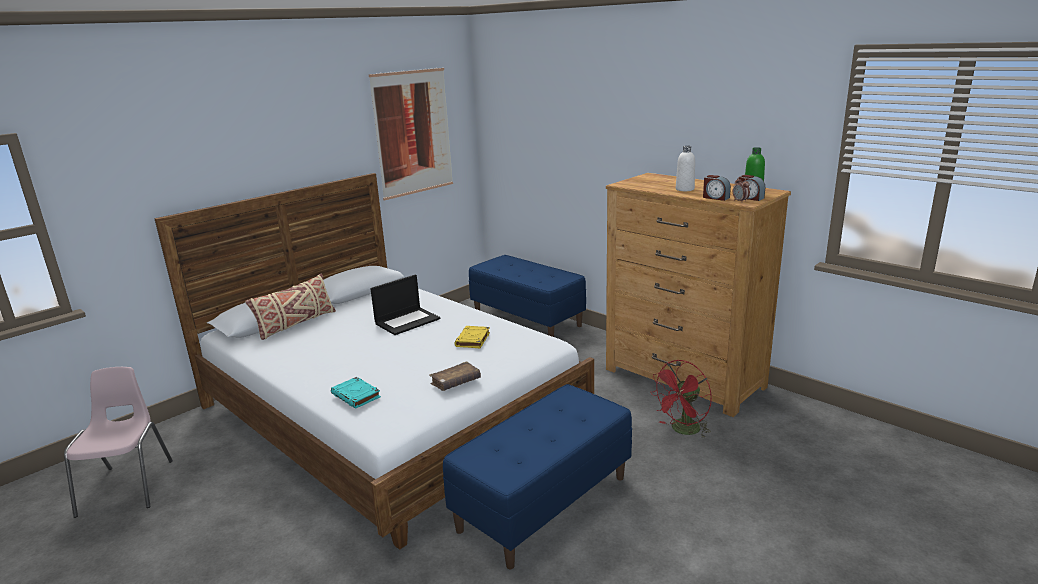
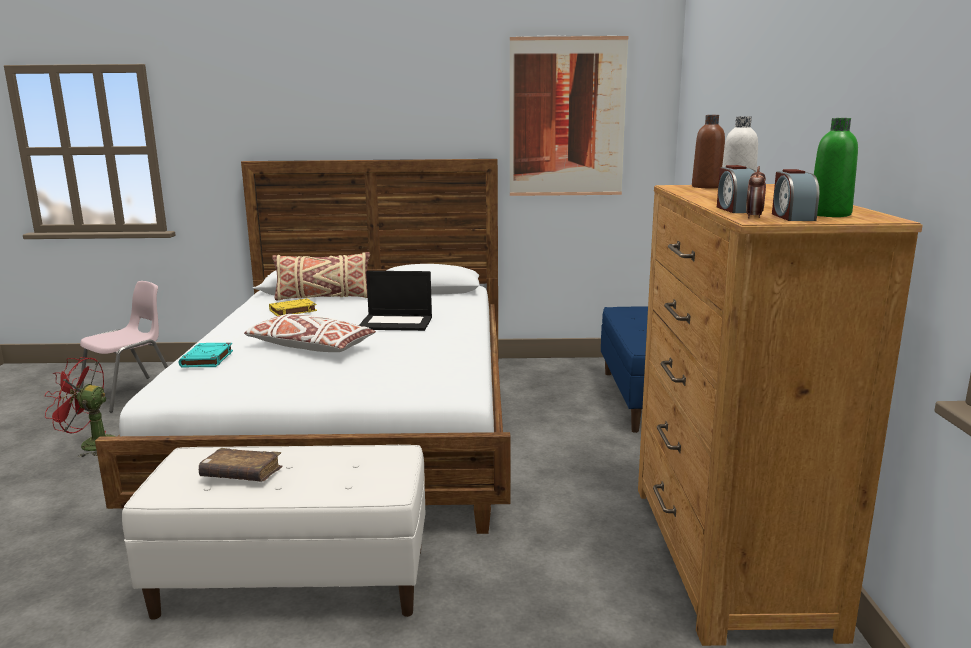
camera: 45 degrees right, 5 degrees down
brown book [429,361,481,391] -> brown book moved to [199,448,283,482]
blue bench [443,384,632,569] -> white bench [122,445,425,620]
yellow book [454,326,490,348] -> yellow book moved to [269,298,317,316]
red fan [650,360,712,438] -> red fan moved to [44,357,114,457]
none -> white pillow [244,314,376,352]
none -> brown bottle [692,115,725,188]

